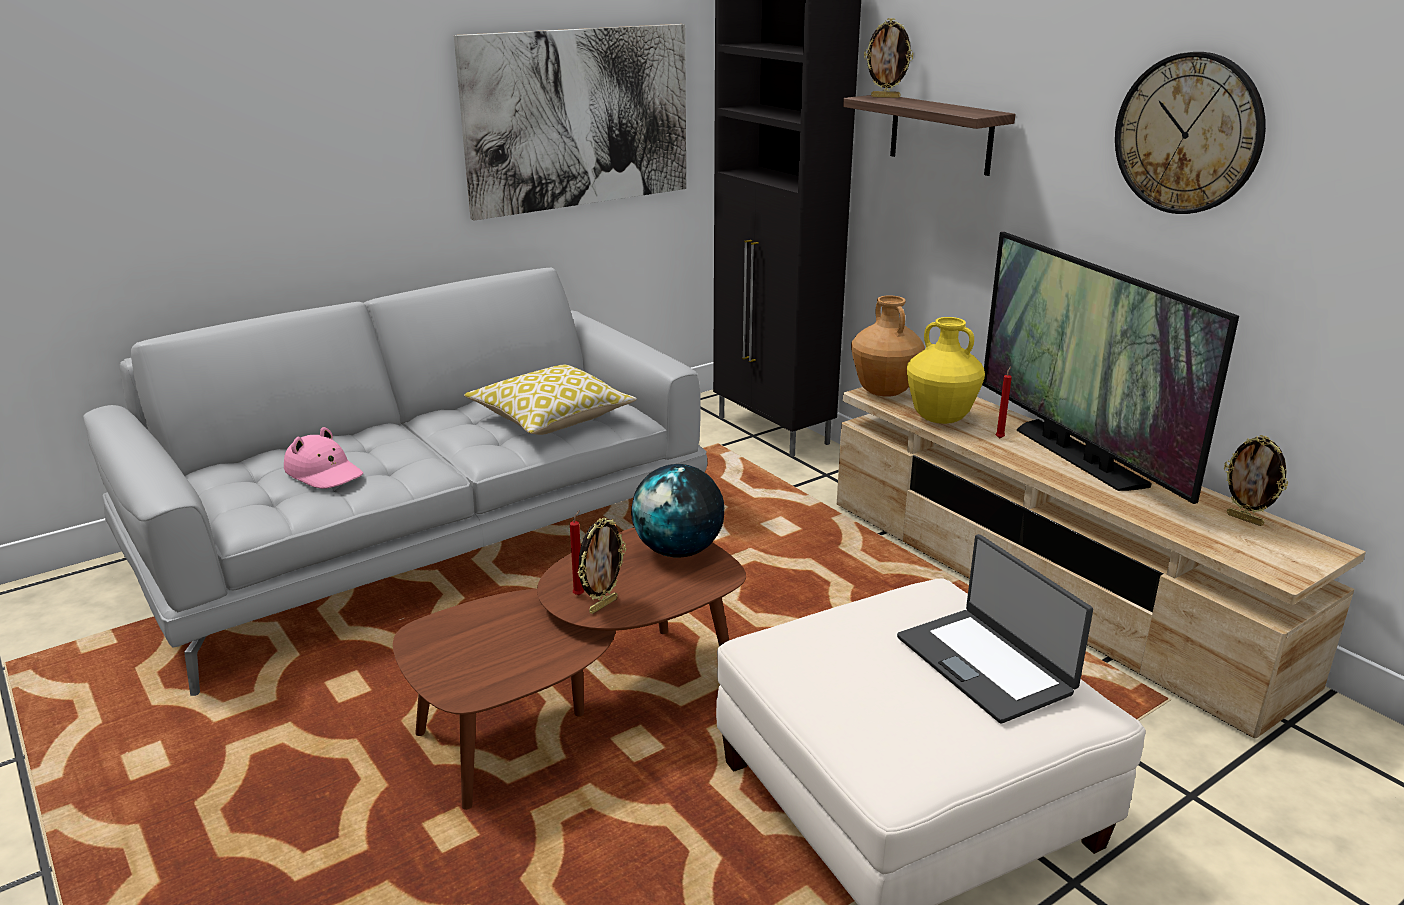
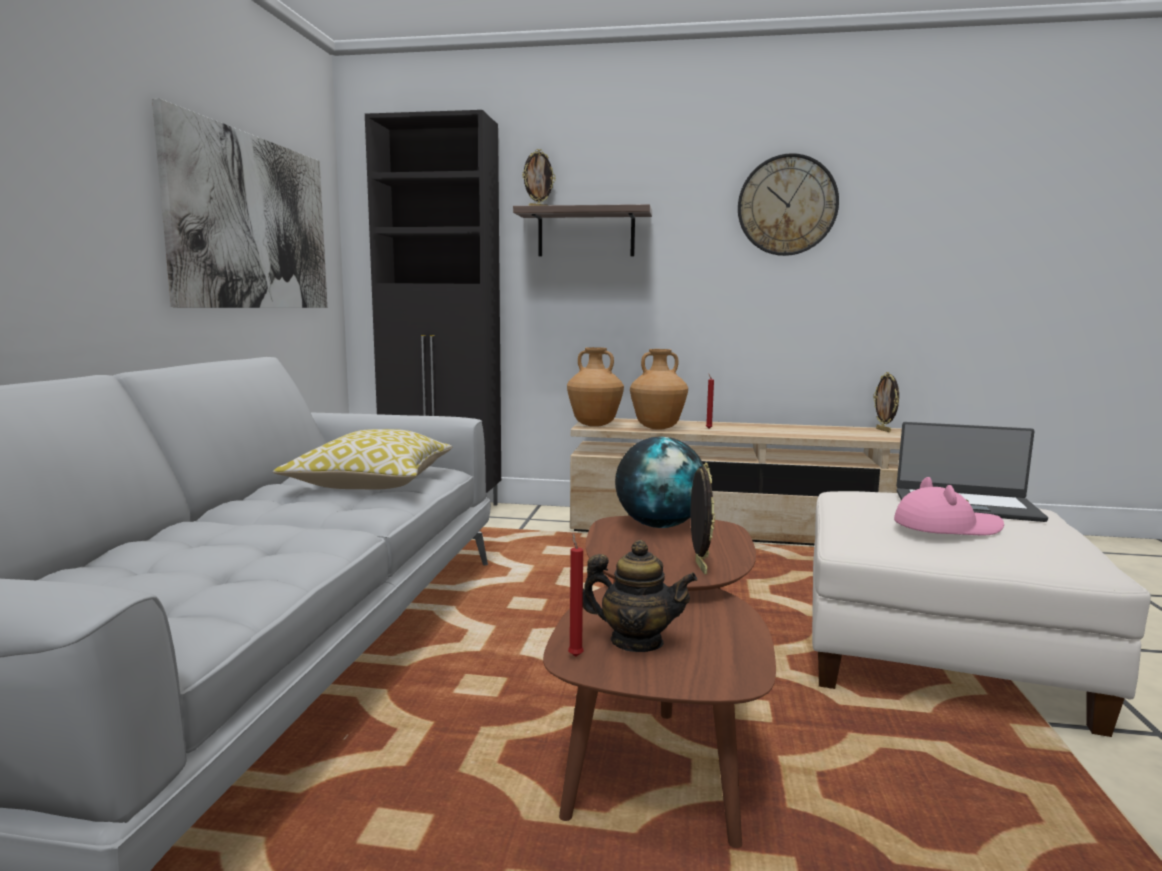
camera: 45 degrees left, 15 degrees down
pink hat [284,427,363,489] -> pink hat moved to [894,477,1004,536]
red candle [570,511,584,596] -> red candle moved to [568,533,584,657]
yellow vase [907,317,985,424] -> brown vase [630,349,688,430]
television [982,232,1239,504] -> none
picture frame [1224,435,1288,526] -> picture frame turned 75 degrees clockwise [873,372,899,432]
none -> teapot [583,540,697,652]

